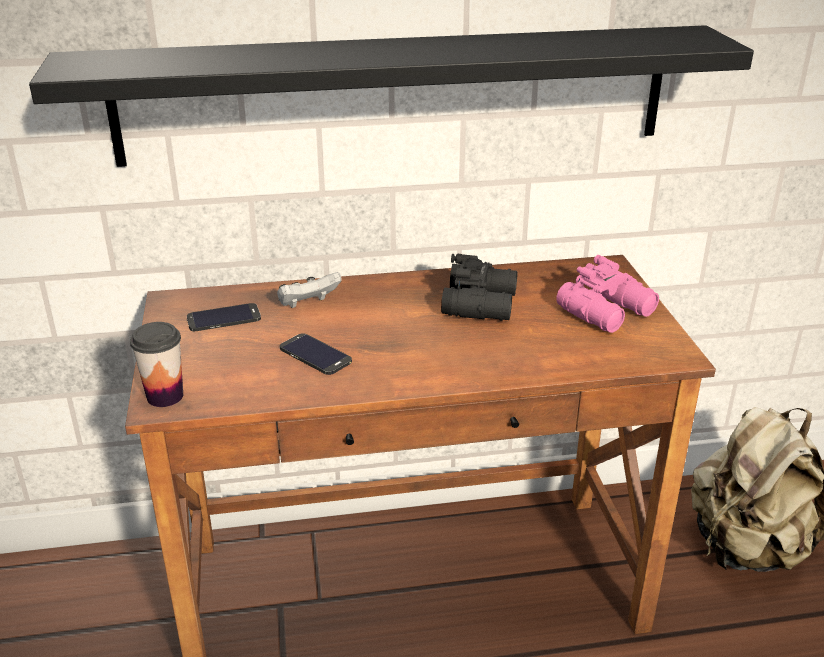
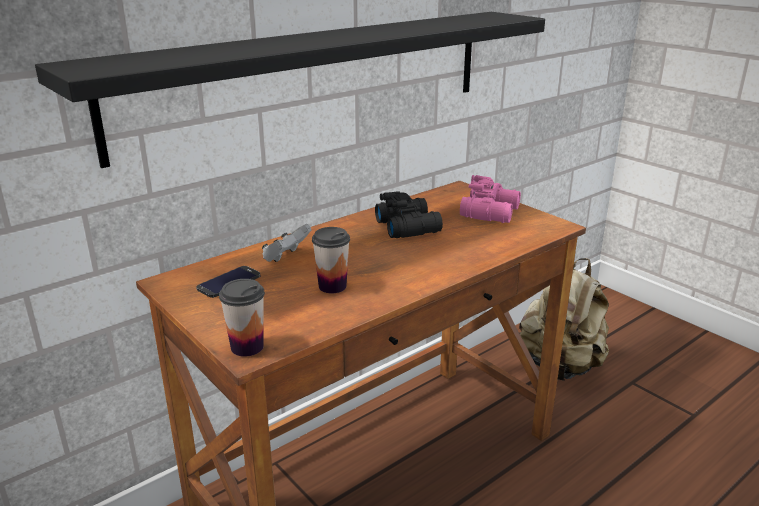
camera: 30 degrees left, 5 degrees down
phone [280,333,352,375] -> cup [312,227,350,293]

